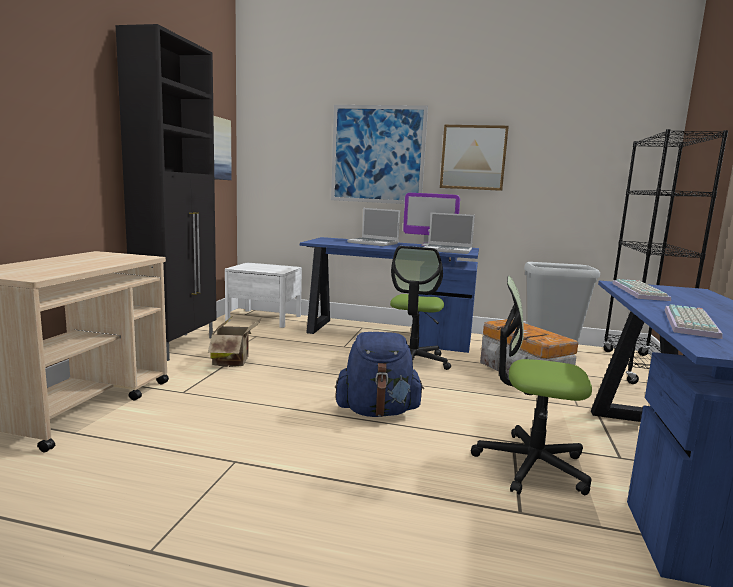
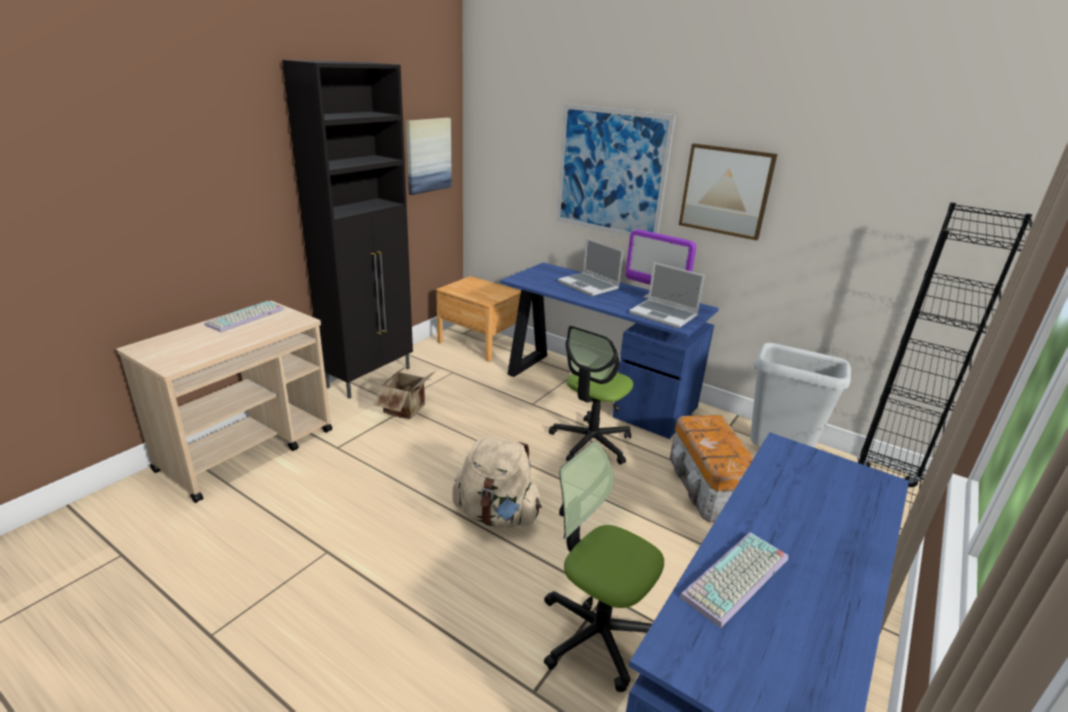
camera: 20 degrees right, 15 degrees up
white nightstand [225,263,302,328] -> brown nightstand [436,276,521,361]
blue backpack [335,332,424,417] -> beige backpack [452,436,542,528]
keyboard [612,279,671,301] -> keyboard moved to [205,301,284,332]

